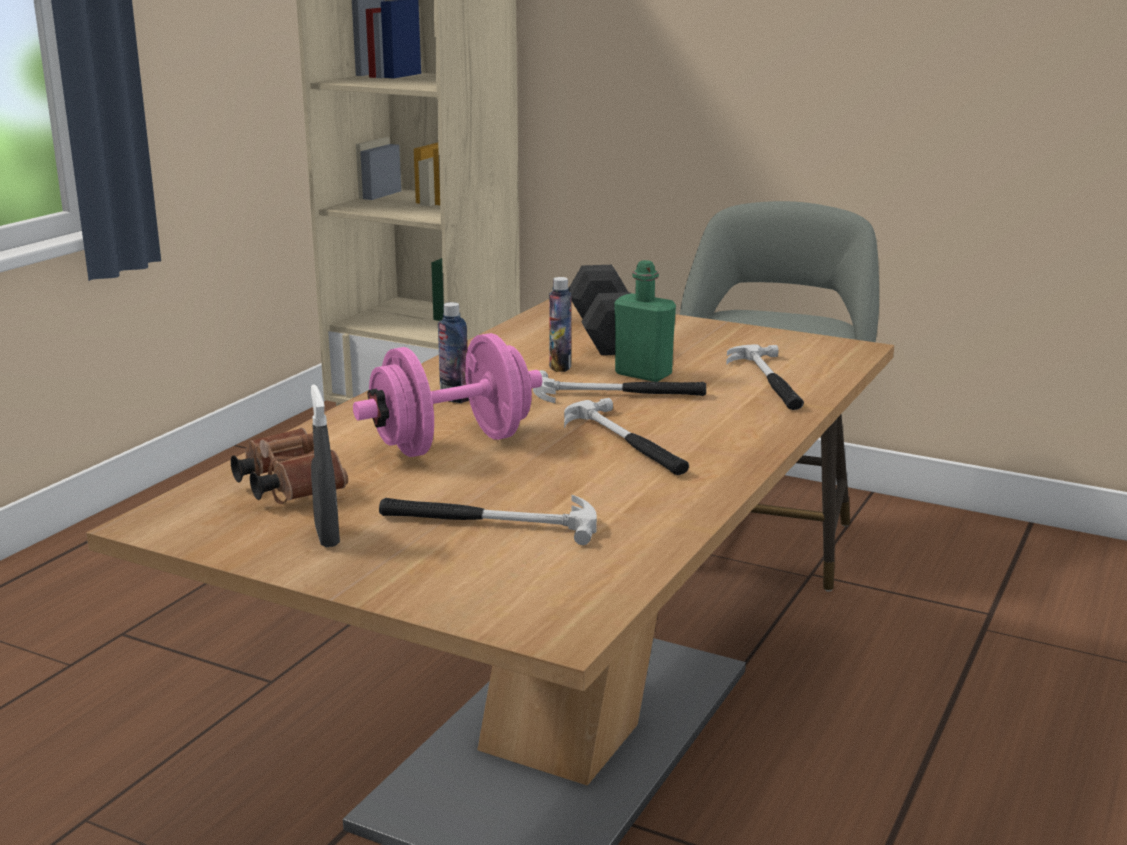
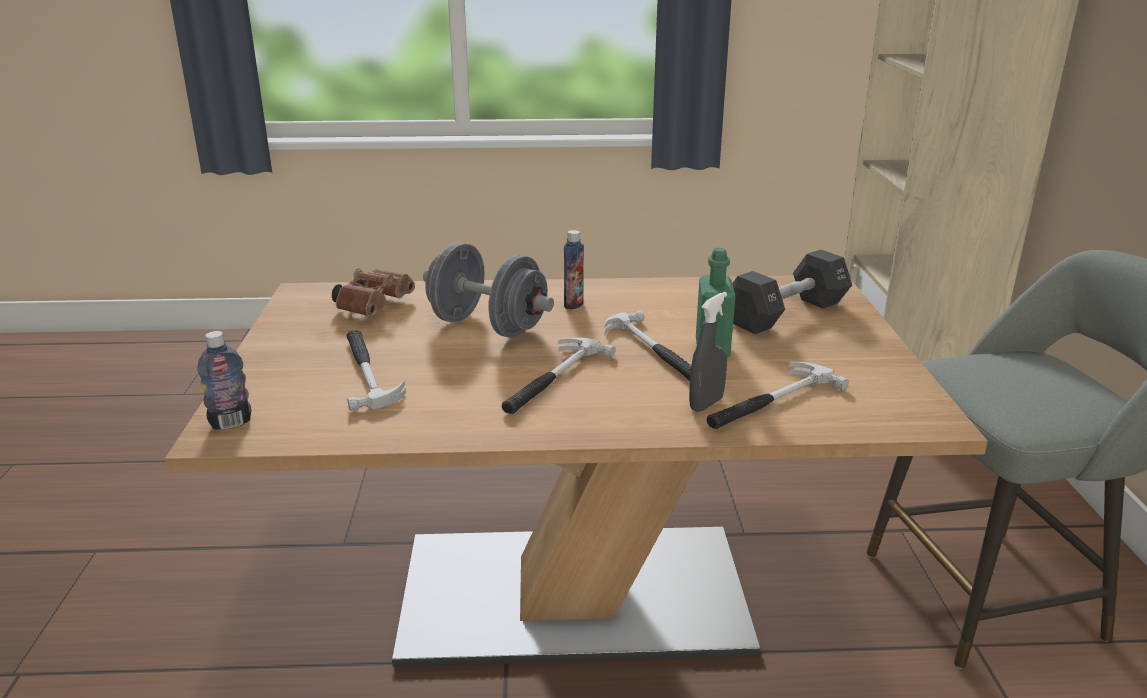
camera: 60 degrees right, 5 degrees up
grey spray bottle [311,384,340,547] -> grey spray bottle moved to [689,292,727,412]
pink dumbbell [353,333,542,457] -> grey dumbbell [423,242,554,338]
bottle [549,277,571,372] -> bottle moved to [197,331,251,430]

